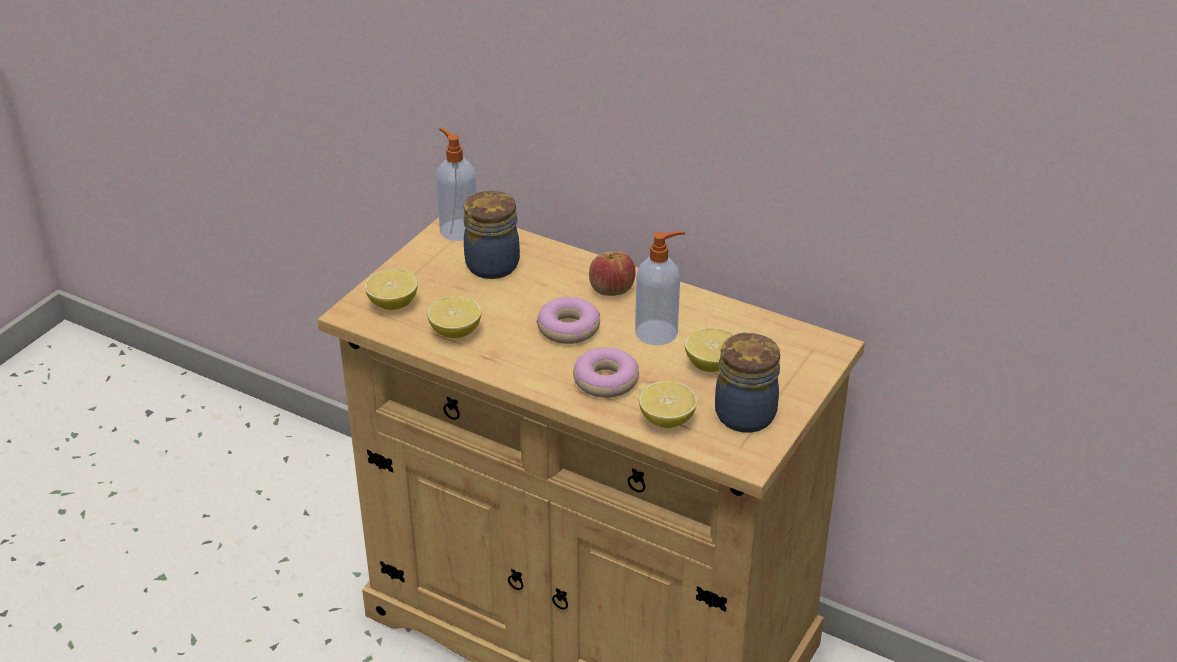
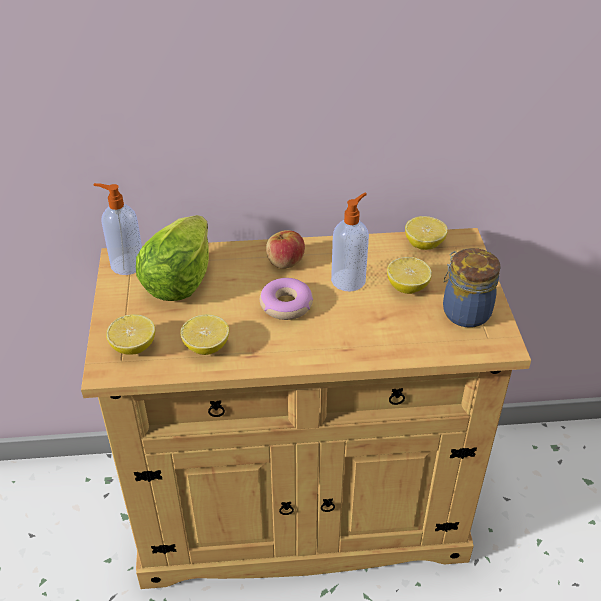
camera: 35 degrees left, 5 degrees up
jar [464,191,520,279] -> lettuce [136,215,209,301]
donut [573,347,639,398] -> none
lemon [639,381,698,428] -> lemon moved to [405,216,447,250]

